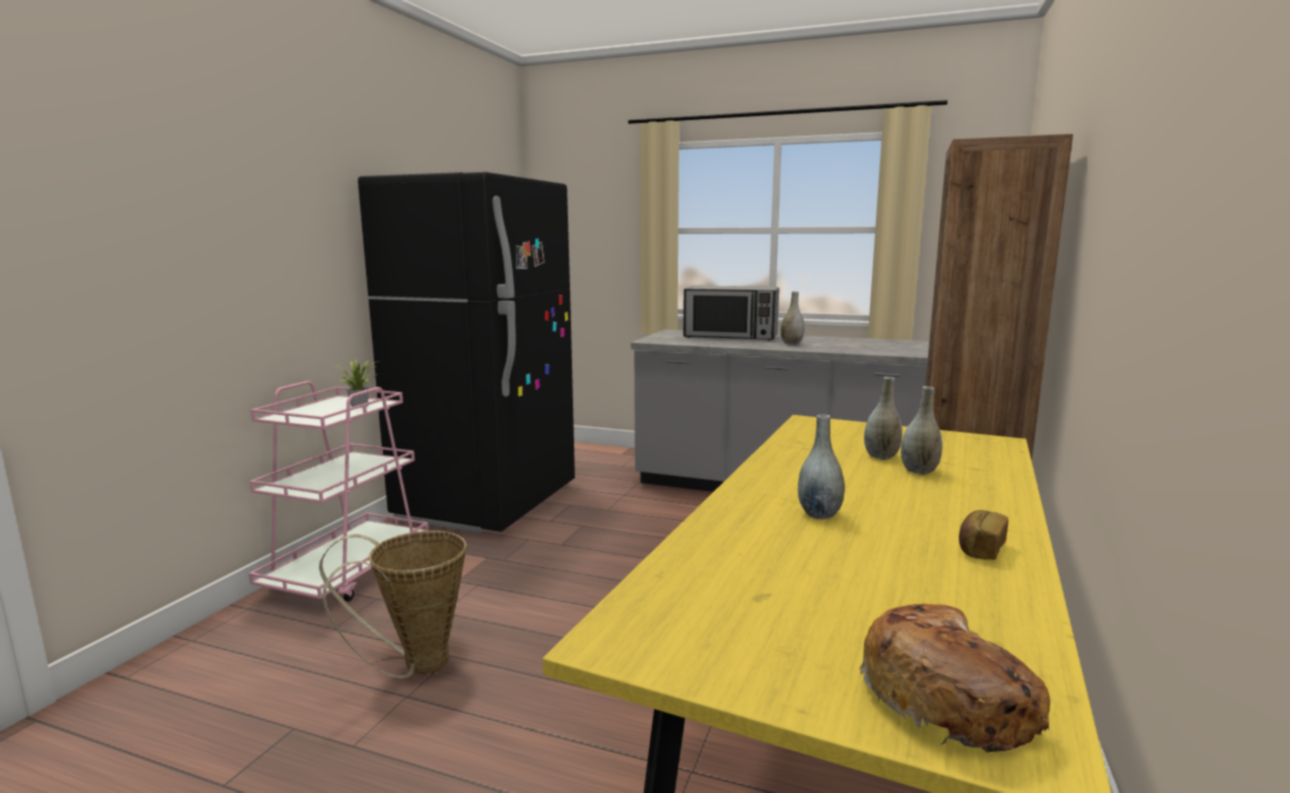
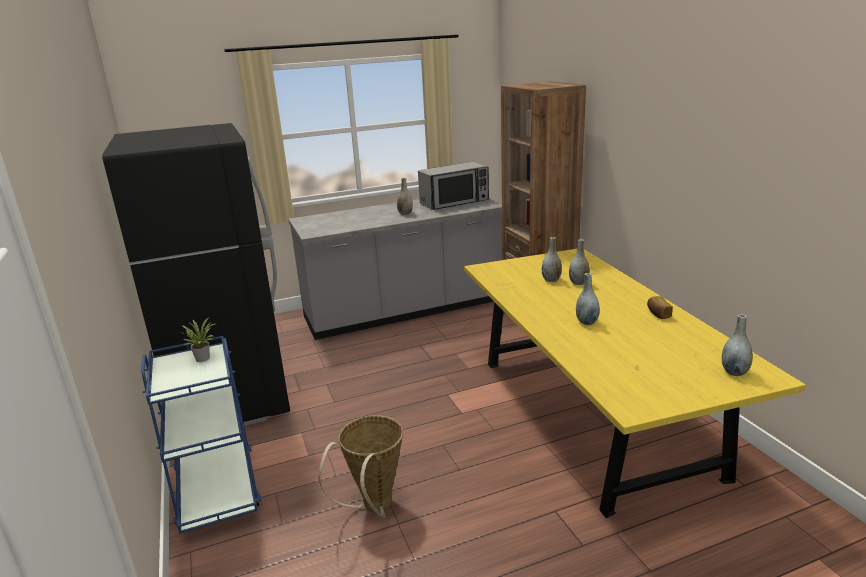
camera: 40 degrees left, 10 degrees up
pink cart [249,381,429,602] -> blue cart [141,336,261,534]
microwave [683,286,779,340] -> microwave moved to [418,162,489,210]
bread [860,604,1050,753] -> grey vase [722,315,753,376]

